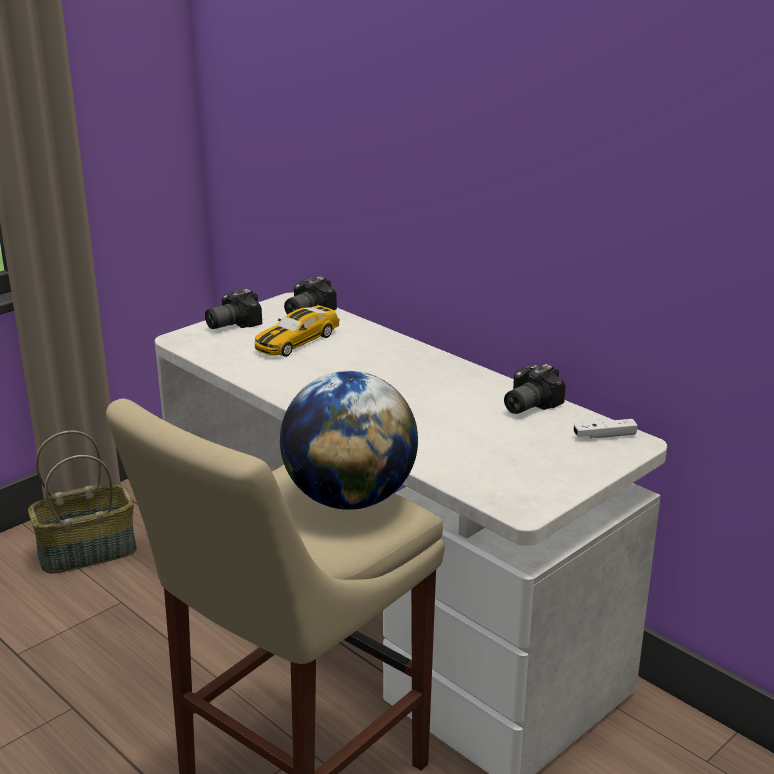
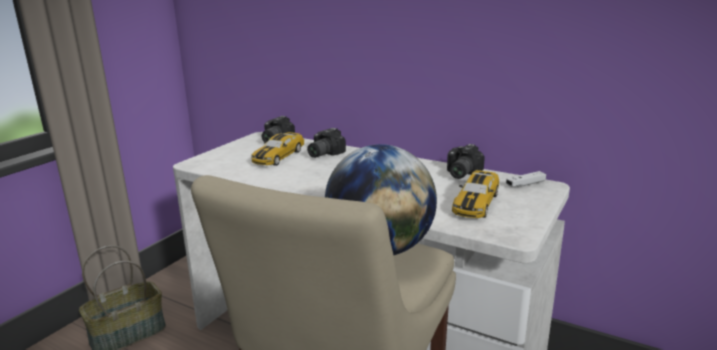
camera: 15 degrees left, 5 degrees down
camera [205,289,262,329] -> camera moved to [307,128,346,158]
none -> toy car [452,170,499,218]

